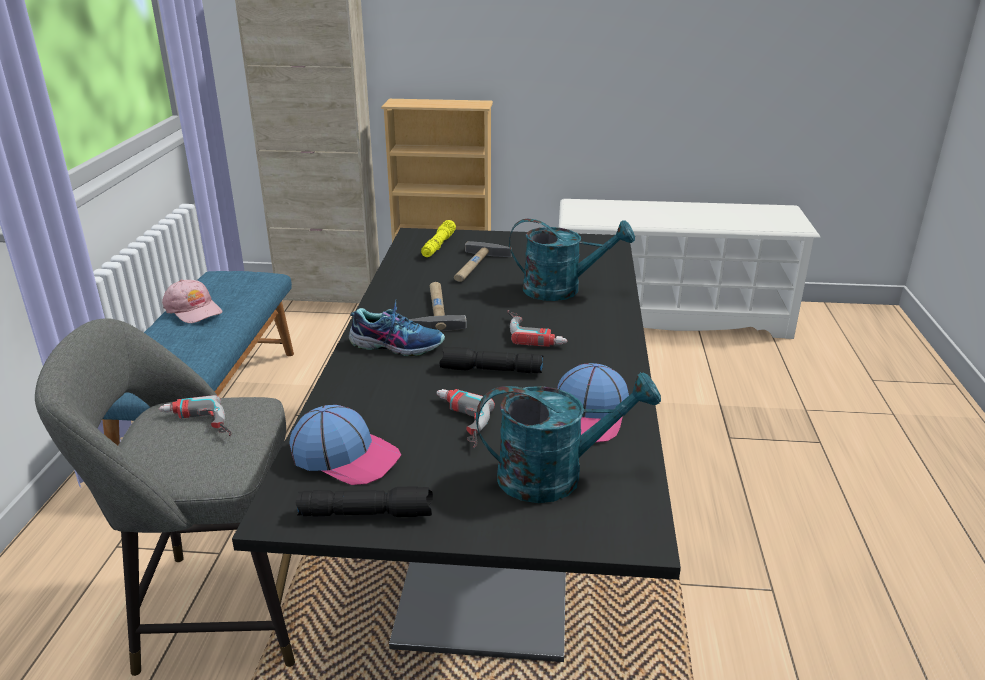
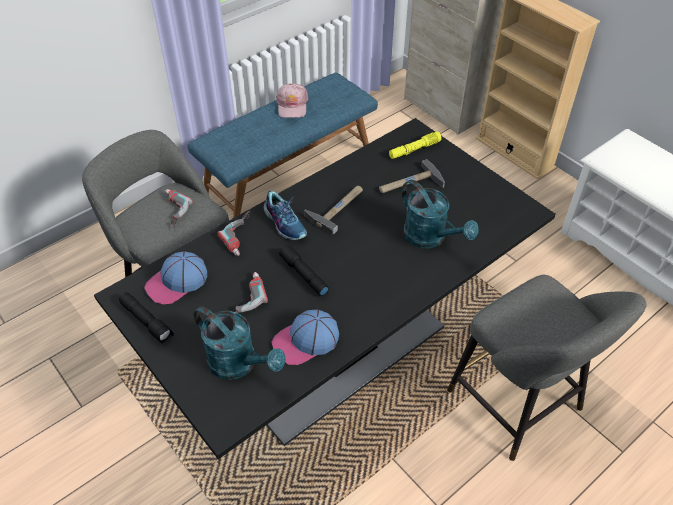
camera: 45 degrees right, 20 degrees up
cap [289,405,401,485] -> cap turned 75 degrees clockwise [144,251,207,305]
power drill [507,310,568,347] -> power drill moved to [217,211,250,256]
none -> grey stool [447,275,646,461]

